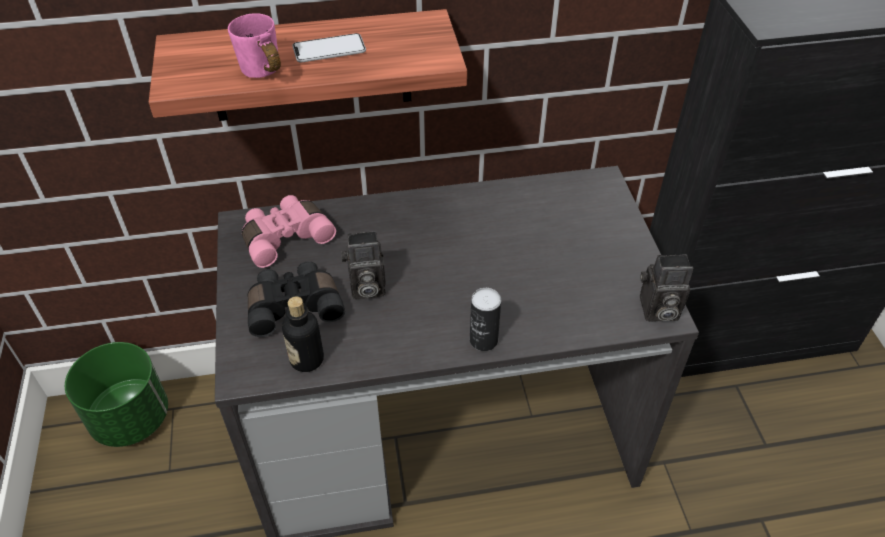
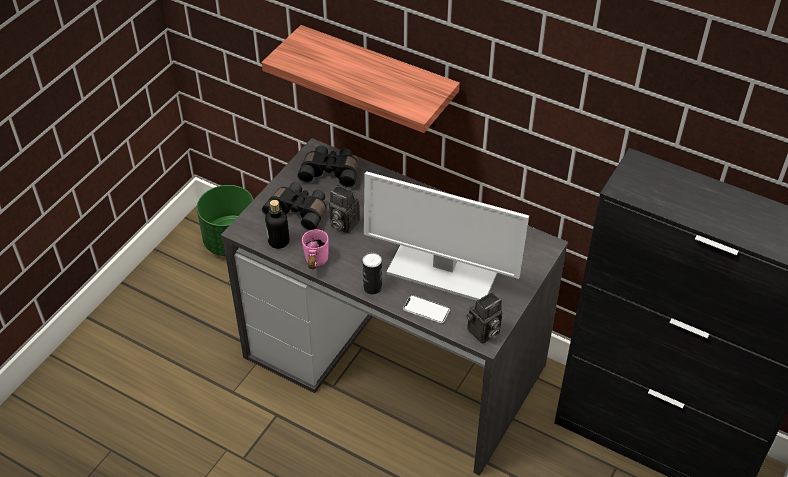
camera: 40 degrees right, 0 degrees up
pink mug [228,13,281,78] -> pink mug moved to [302,229,328,269]
pink binoculars [242,195,336,268] -> black binoculars [297,146,358,188]
phone [292,33,366,62] -> phone moved to [403,295,450,323]
camera [640,254,693,322] -> camera turned 75 degrees counterclockwise [467,292,502,344]
none -> monitor [364,171,529,301]

